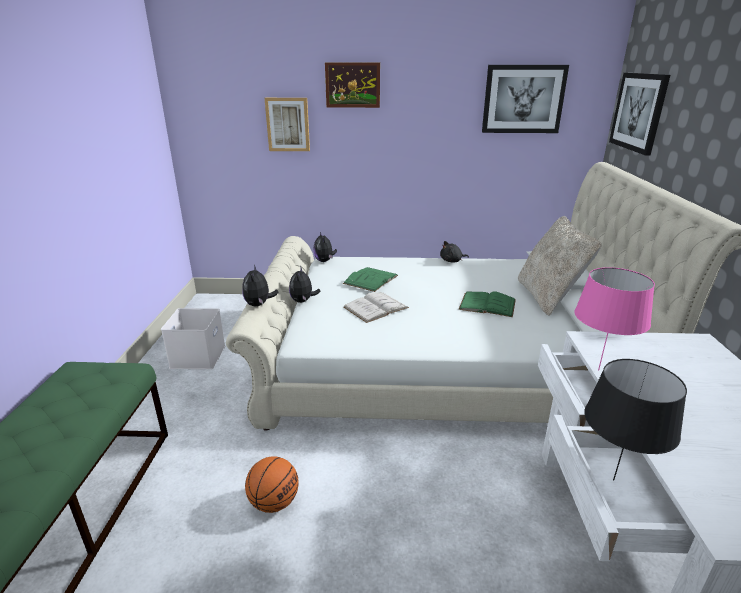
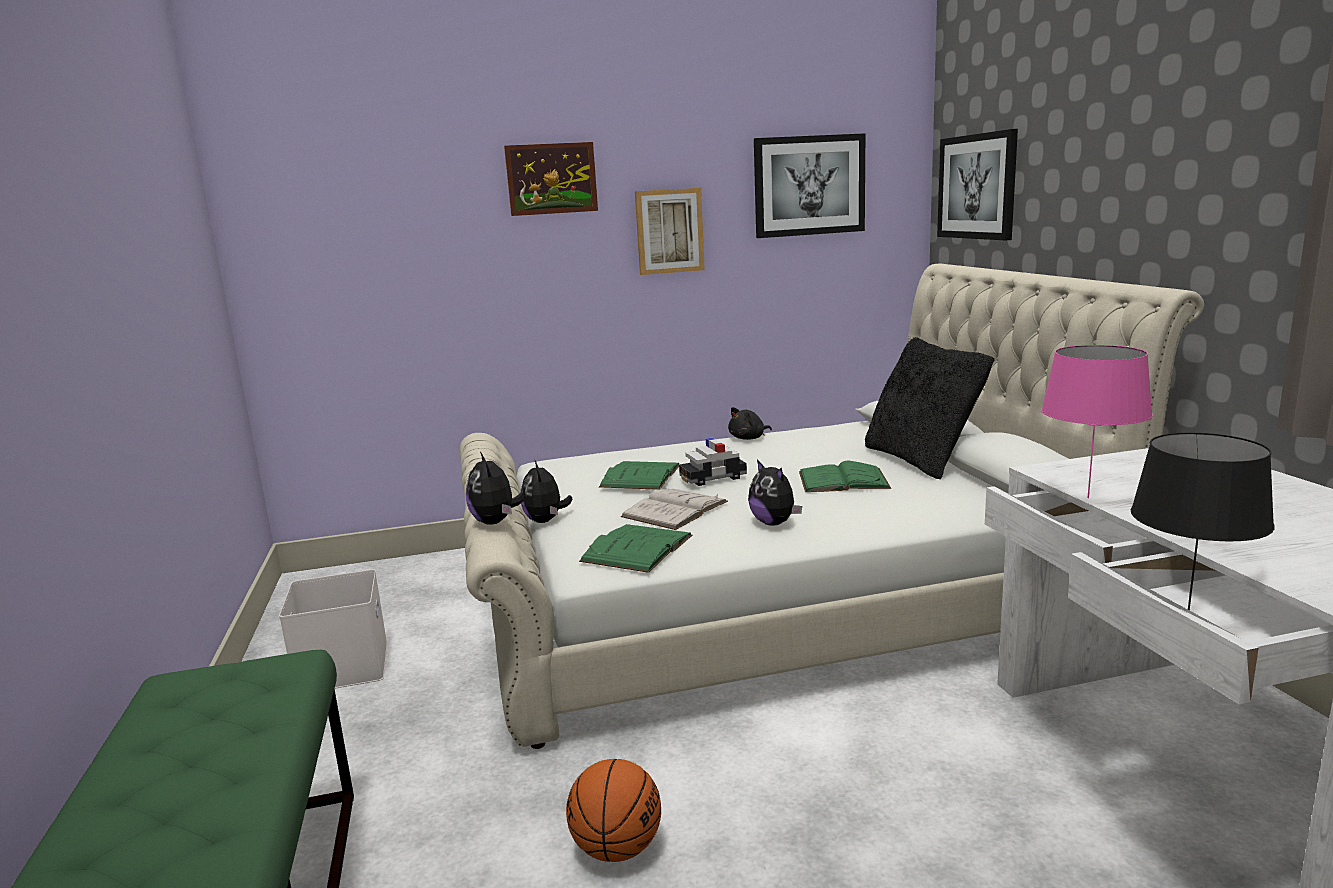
camera: 15 degrees left, 10 degrees down
picture [265,98,310,151] -> picture moved to [635,188,705,275]
plush toy [313,232,337,262] -> plush toy moved to [748,460,802,526]
beige pillow [518,216,602,316] -> black pillow [865,337,995,479]
none -> green book [579,524,693,573]
none -> toy car [679,437,747,486]

